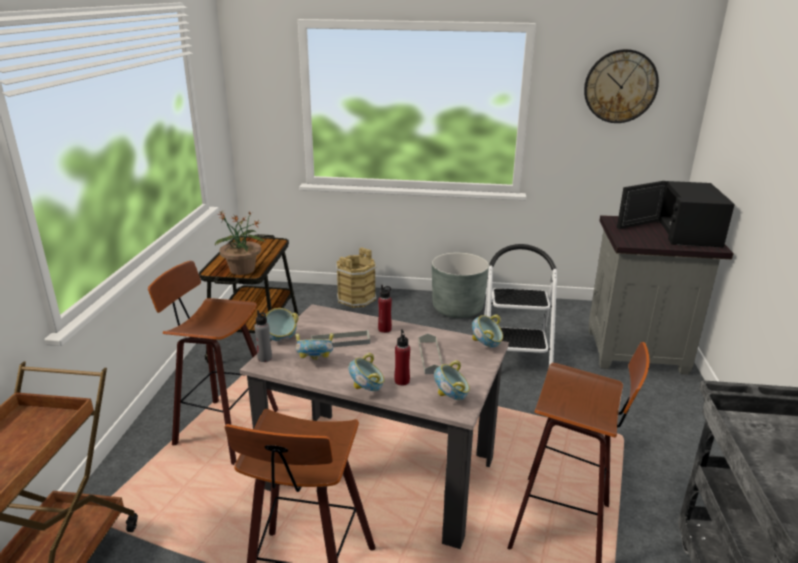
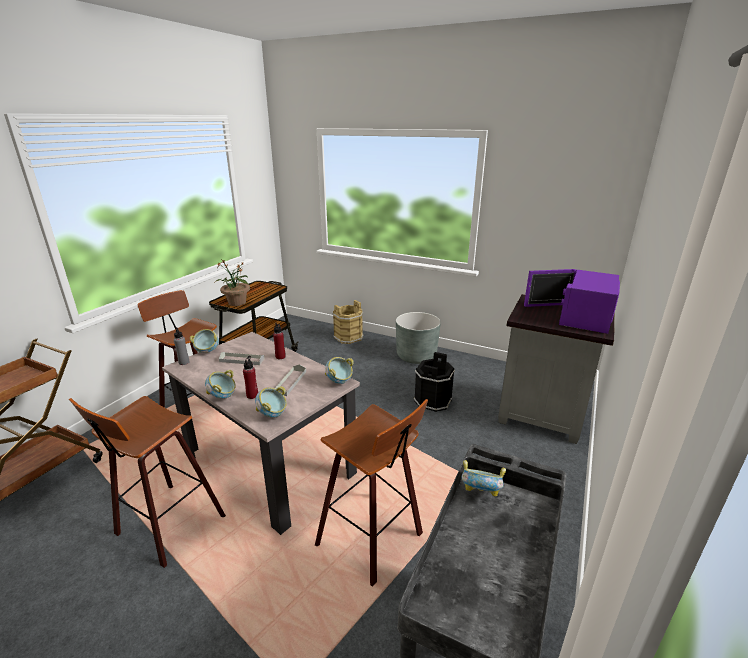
camera: 20 degrees right, 0 degrees up
bowl [295,333,334,360] -> bowl moved to [461,460,506,497]
step ladder [485,244,557,366] -> black bucket [414,352,455,412]
wall clock [584,49,659,123] -> none
black microwave [617,181,735,248] -> purple microwave [524,269,620,334]

